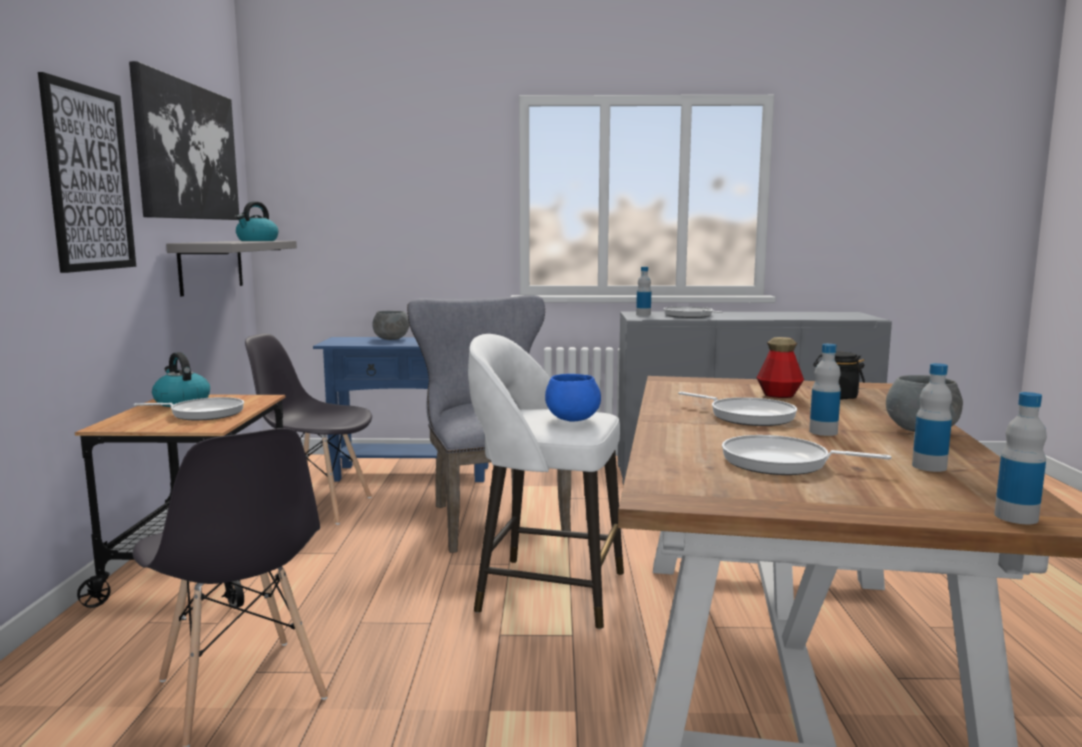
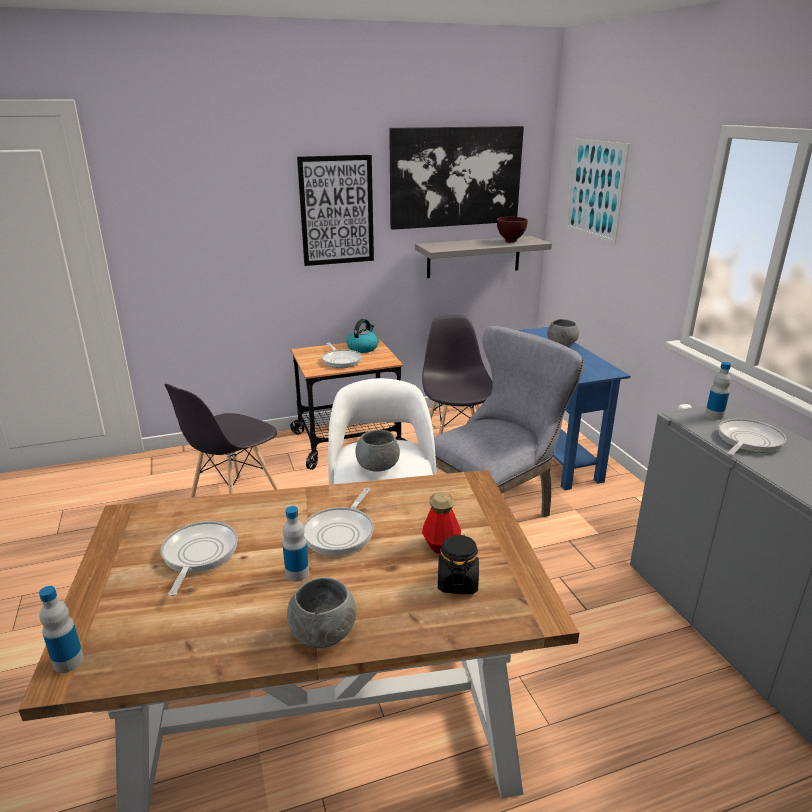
camera: 70 degrees right, 15 degrees up
kettle [236,201,279,241] -> brown bowl [497,217,528,243]
blue bowl [545,374,601,422] -> grey bowl [355,430,400,472]
bottle [912,363,952,472] -> none
none -> picture [565,139,630,244]

